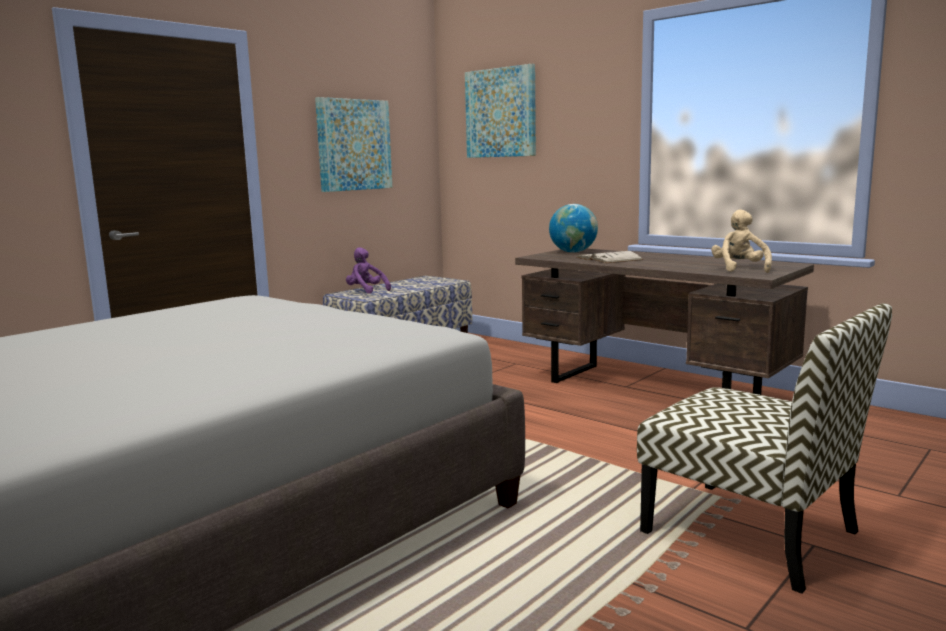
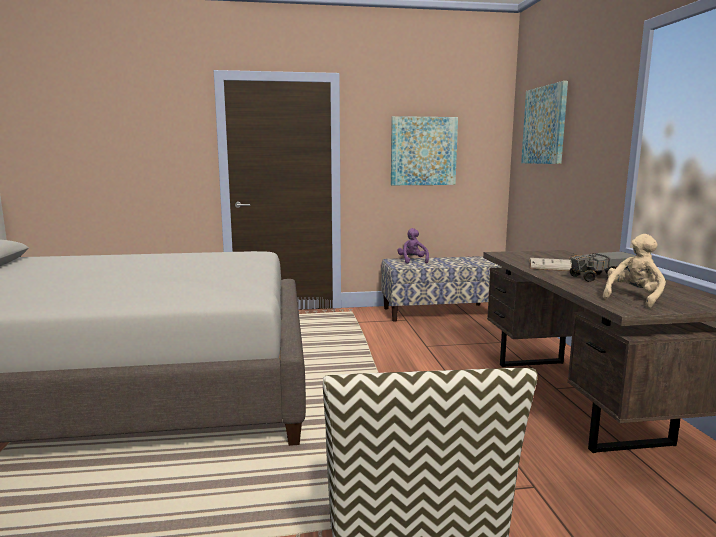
camera: 40 degrees right, 0 degrees up
globe [549,204,598,253] -> none
none -> toy truck [570,252,635,282]

